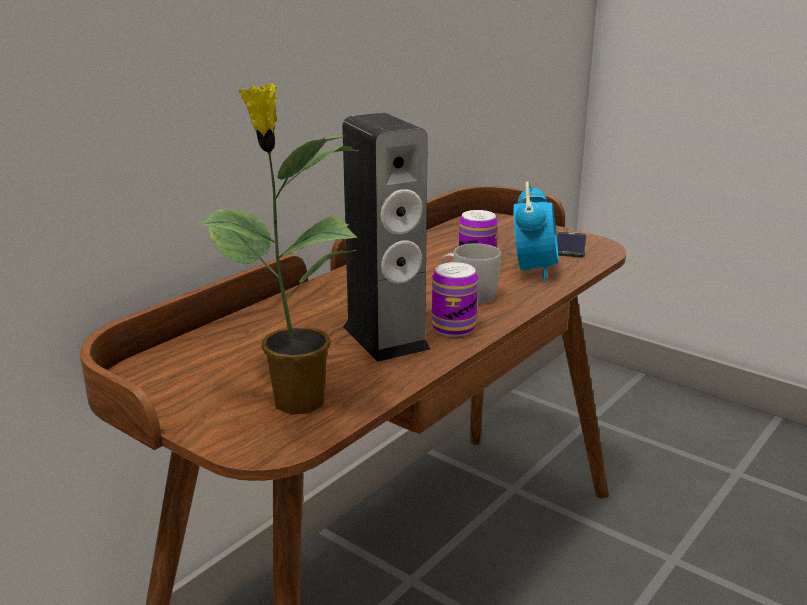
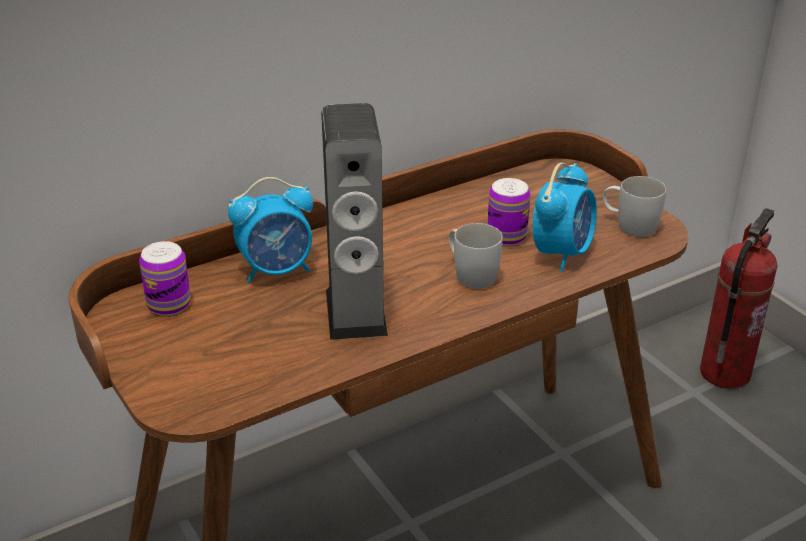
camera: 20 degrees right, 10 degrees up
potted plant [197,84,359,415] -> none
can [432,262,478,337] -> can moved to [139,241,191,316]
phone [557,232,586,257] -> white mug [603,176,666,237]
none -> alarm clock [228,177,313,284]
none -> fire extinguisher [700,208,777,389]

